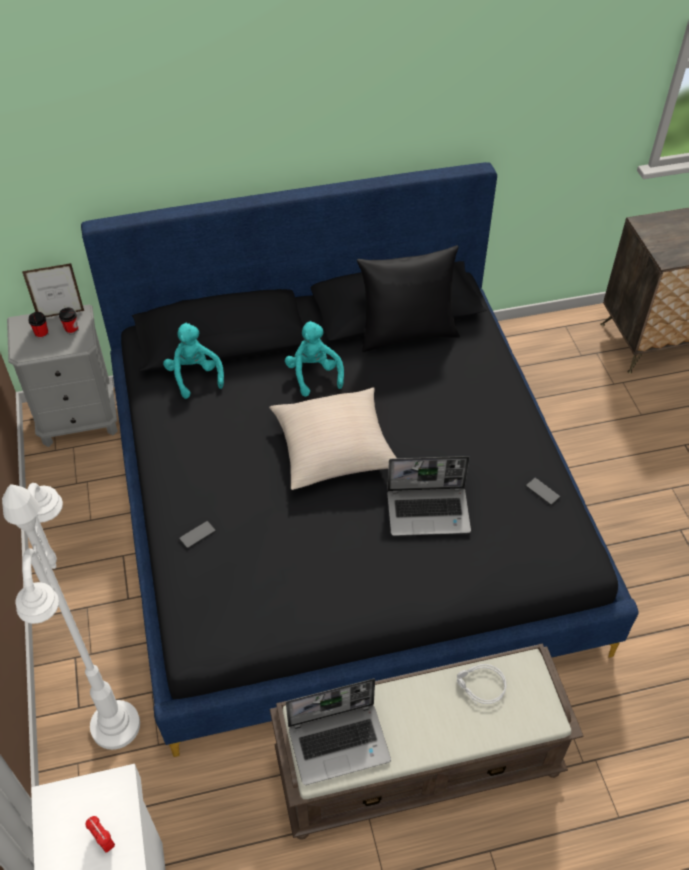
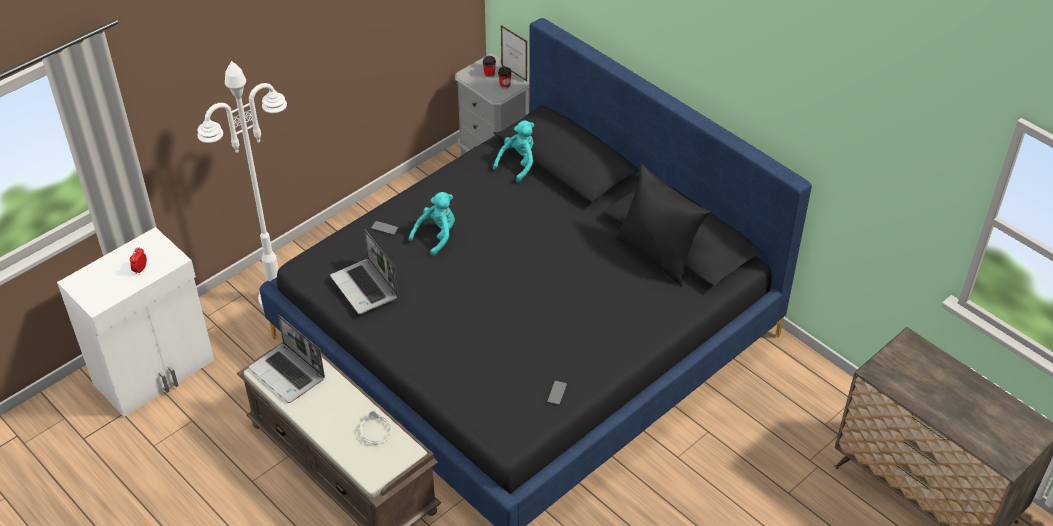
camera: 60 degrees right, 5 degrees down
beige pillow [269,387,396,490] -> none
turquoise plush toy [285,321,344,397] -> turquoise plush toy moved to [409,192,455,256]
laptop [387,456,471,536] -> laptop moved to [330,230,398,314]

